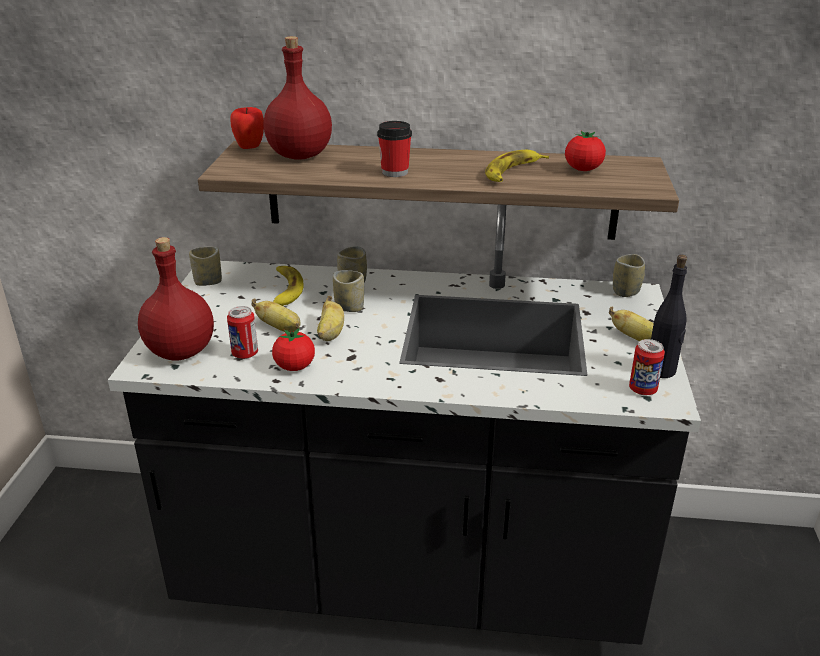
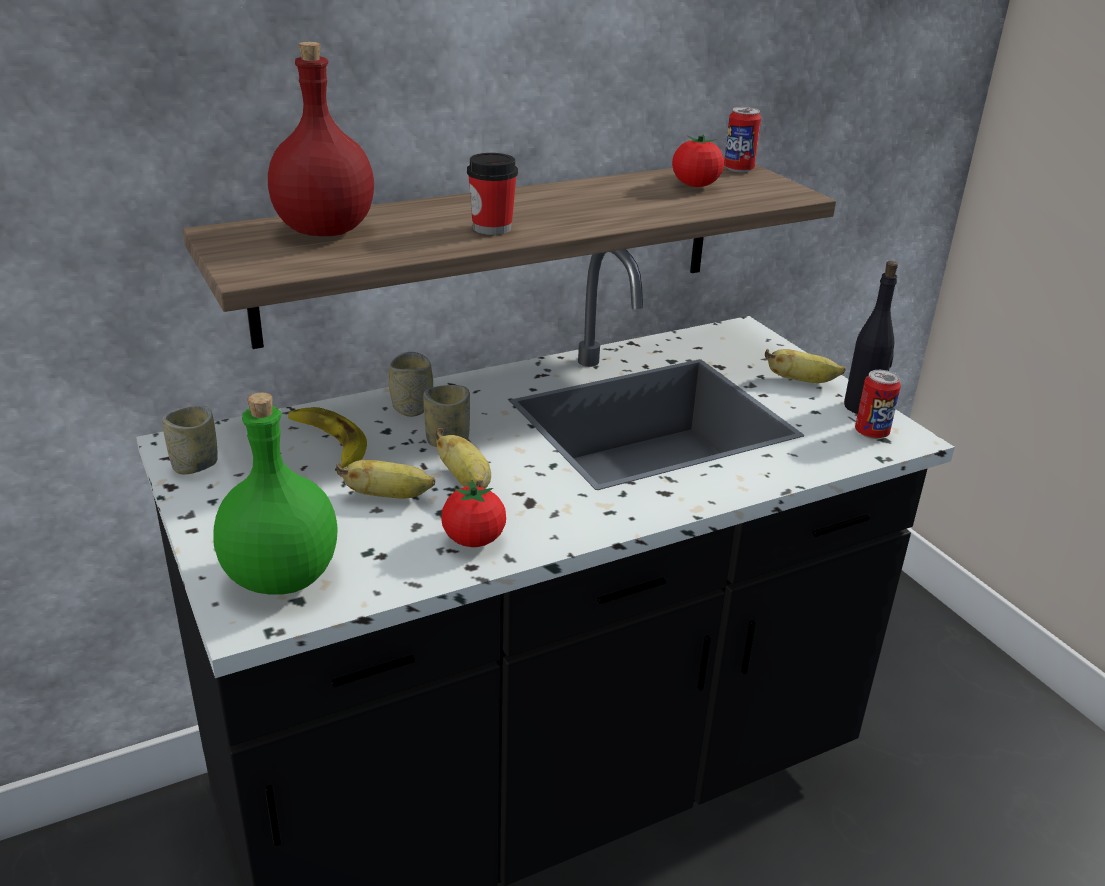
camera: 35 degrees left, 0 degrees up
red bottle [138,237,214,361] -> green bottle [213,392,338,595]
can [227,306,258,359] -> can moved to [724,107,761,173]
apple [230,107,264,149] -> none
banana [485,150,549,182] -> none
cup [613,254,645,297] -> none

